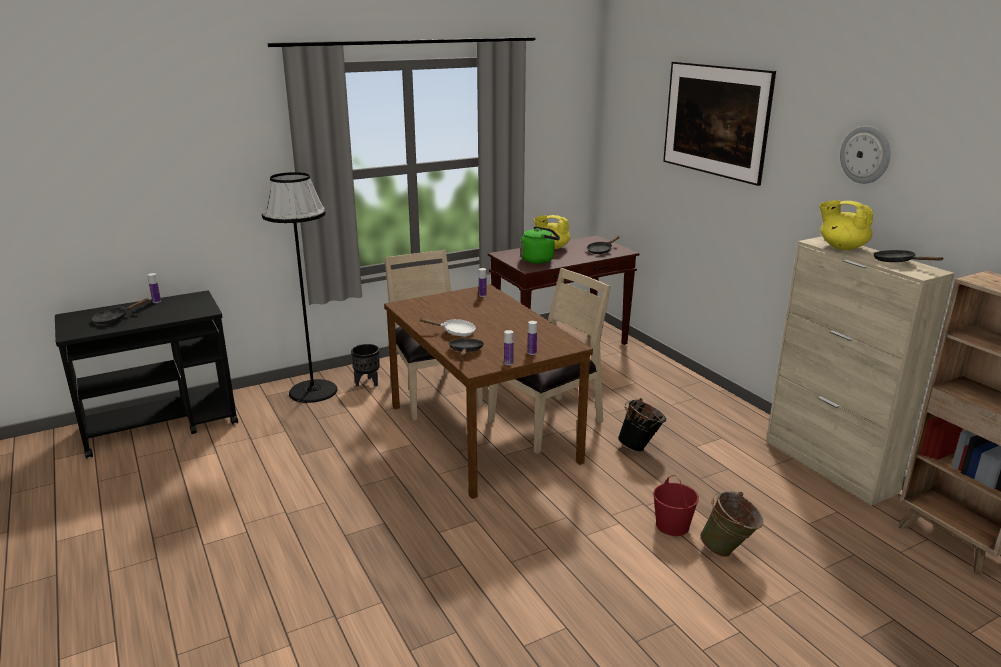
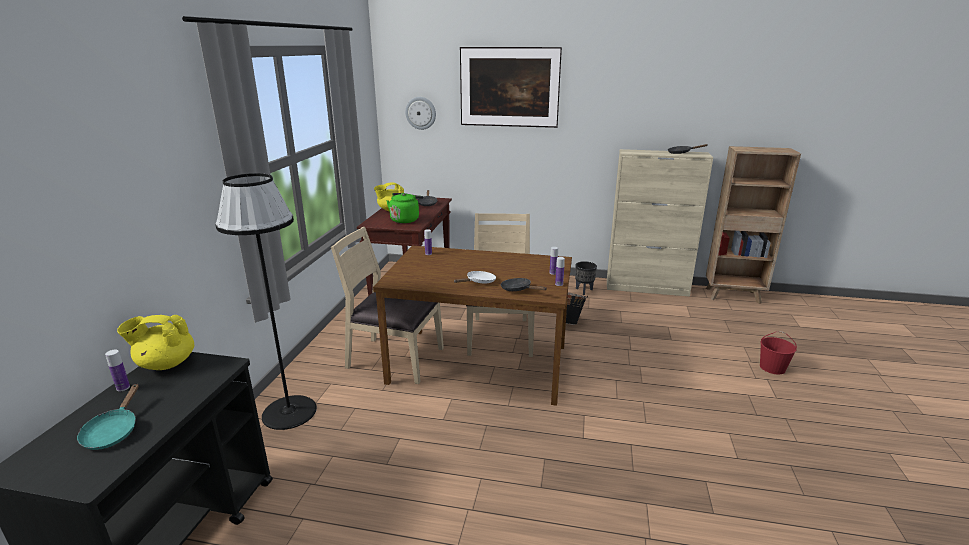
camera: 50 degrees left, 0 degrees up
black frying pan [92,298,149,325] -> turquoise frying pan [77,383,139,450]
black planter [351,344,380,387] -> black planter moved to [575,261,597,295]
red bucket [653,475,699,536] -> red bucket moved to [760,331,797,375]
green bucket [700,491,764,557] -> none
yellow teapot [820,200,873,250] -> yellow teapot moved to [117,315,194,370]
wall clock [840,126,890,184] -> wall clock moved to [405,97,436,130]

